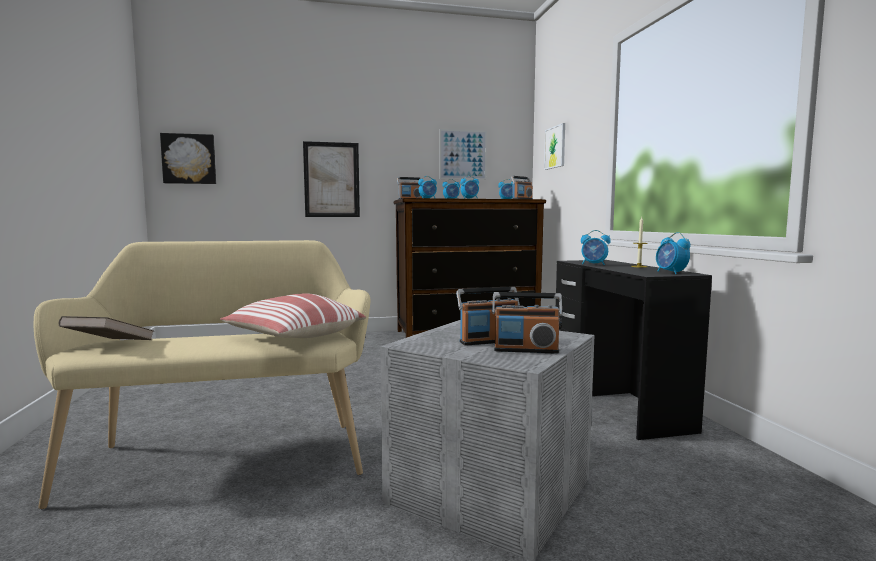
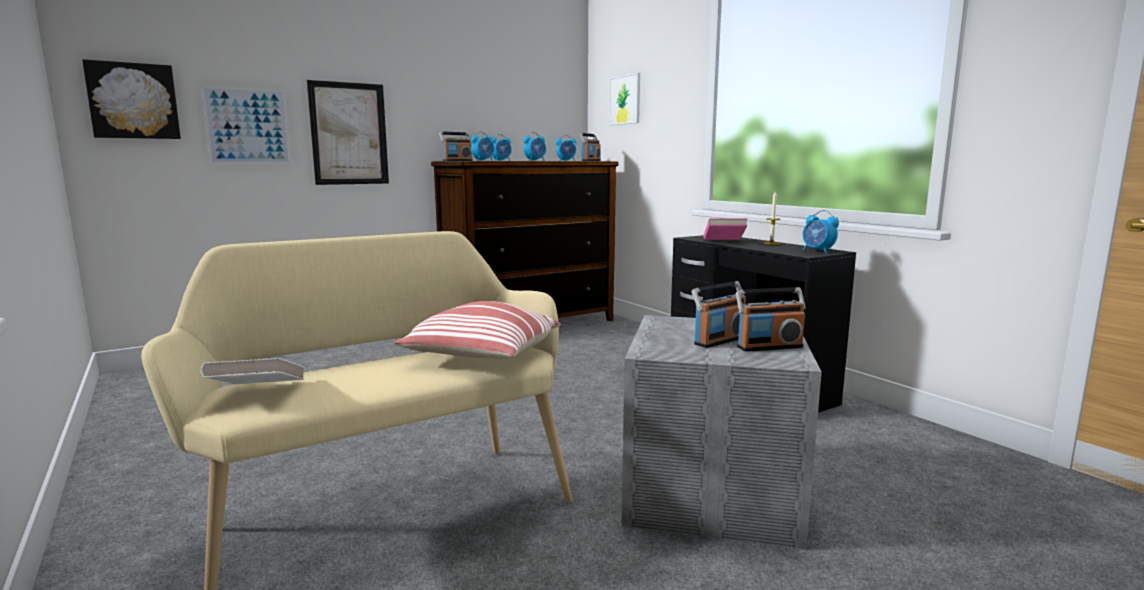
camera: 20 degrees left, 5 degrees up
brown book [59,316,154,340] -> white book [201,358,305,384]
picture [440,129,487,180] -> picture moved to [201,85,292,164]
alarm clock [581,230,611,265] -> pink book [703,218,748,240]

